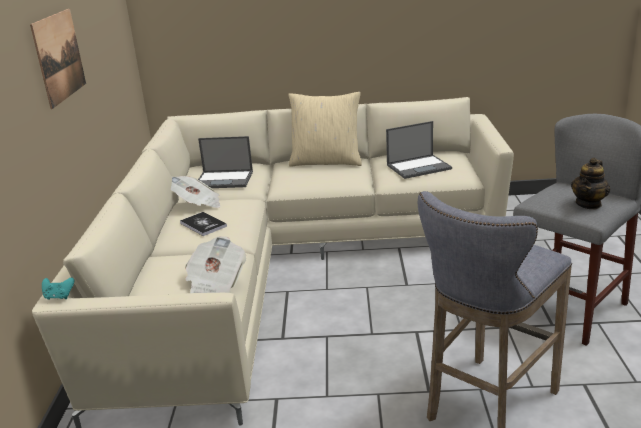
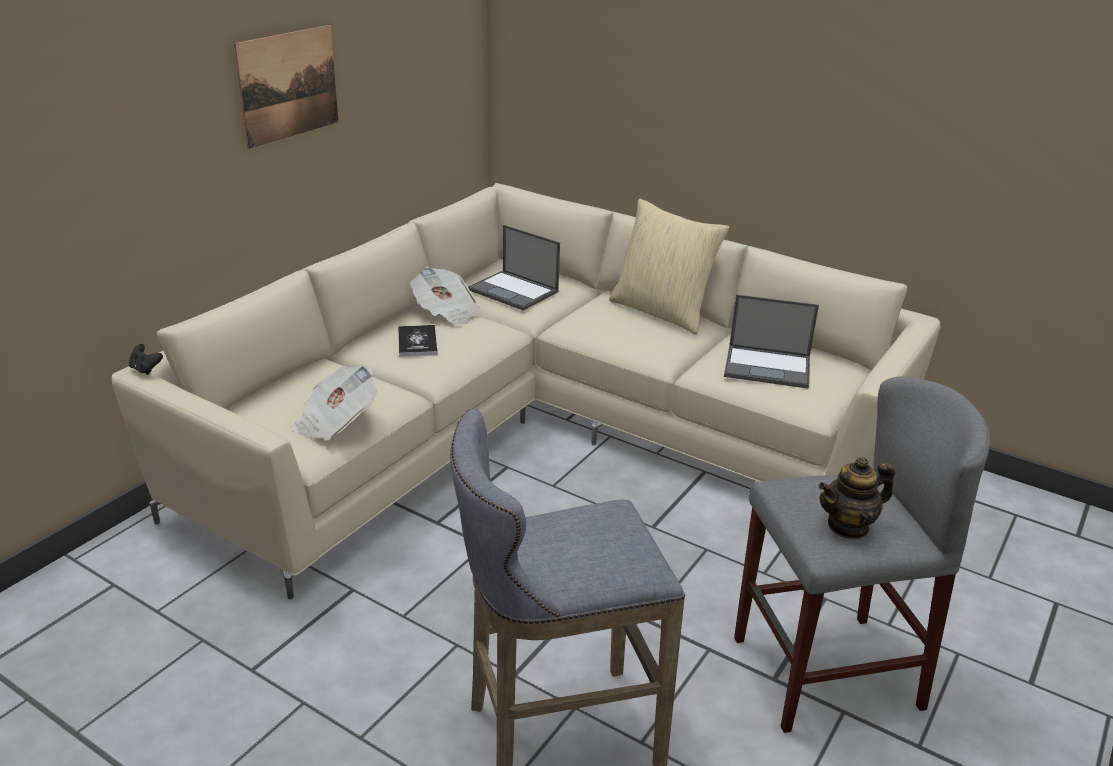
camera: 30 degrees right, 5 degrees up
turquoise game controller [42,277,74,300] -> black game controller [129,344,163,375]

